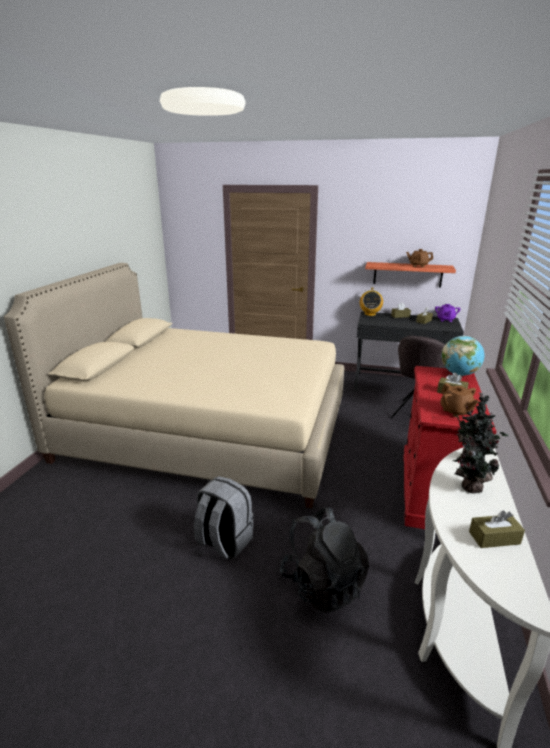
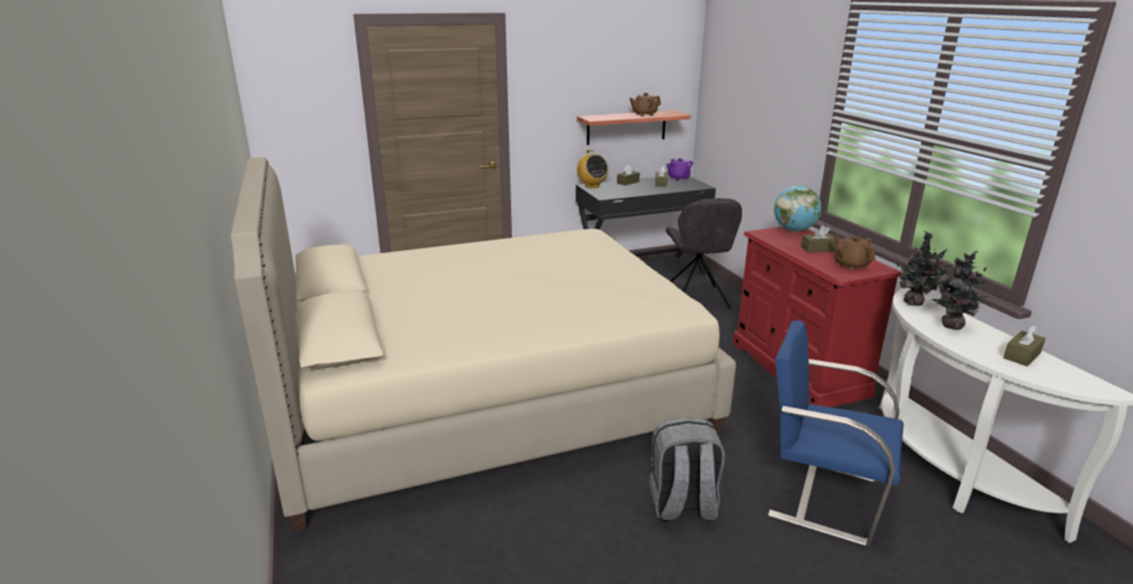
camera: 35 degrees left, 0 degrees up
black backpack [280,508,369,613] -> blue chair [768,321,904,546]
brown teapot [440,383,479,418] -> brown teapot turned 150 degrees counterclockwise [834,235,875,271]

